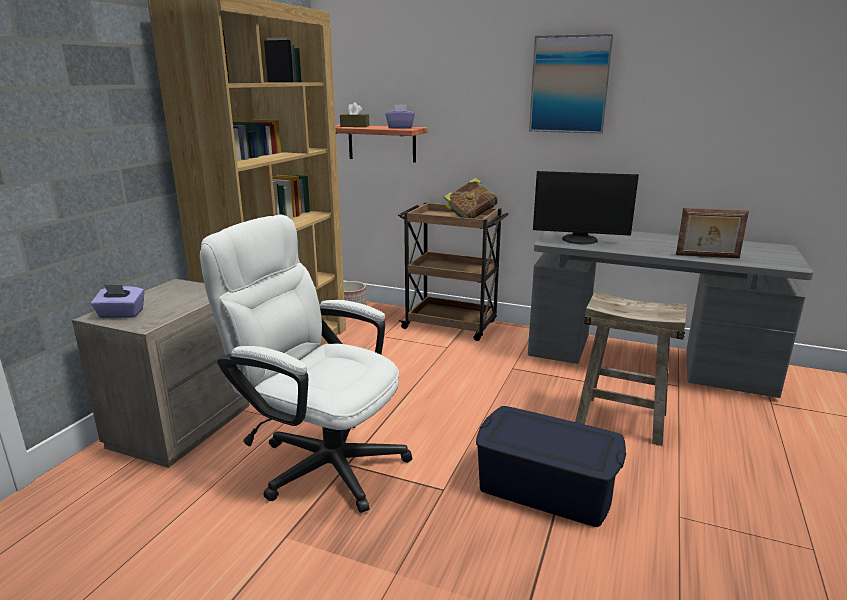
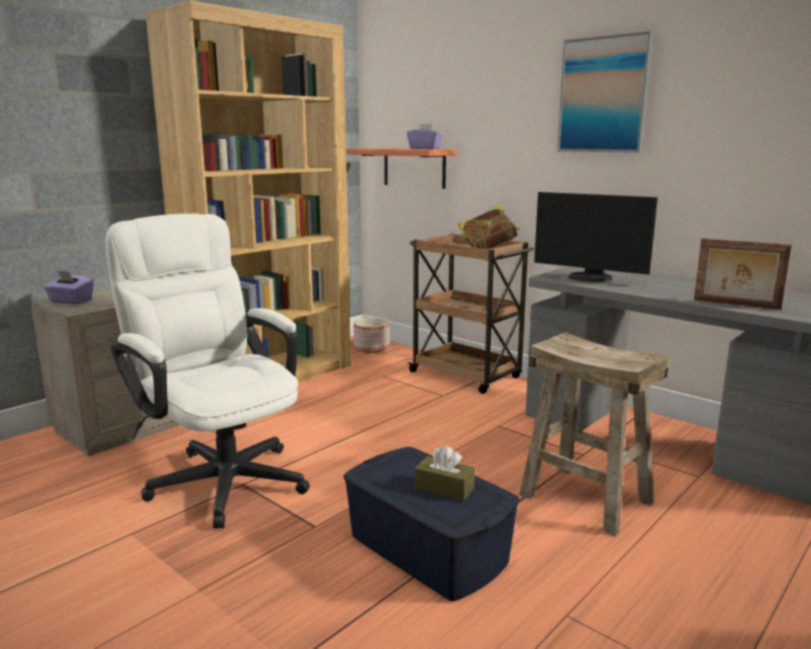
camera: 20 degrees right, 5 degrees down
brown tissue box [340,102,369,127] -> brown tissue box moved to [415,446,475,501]

